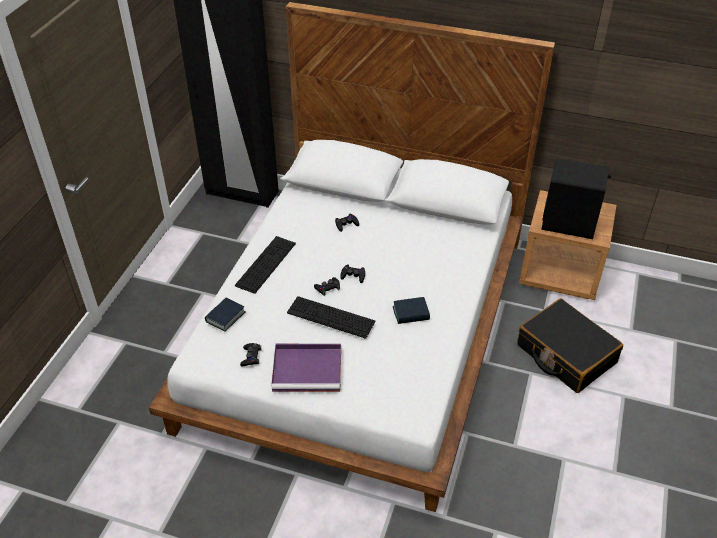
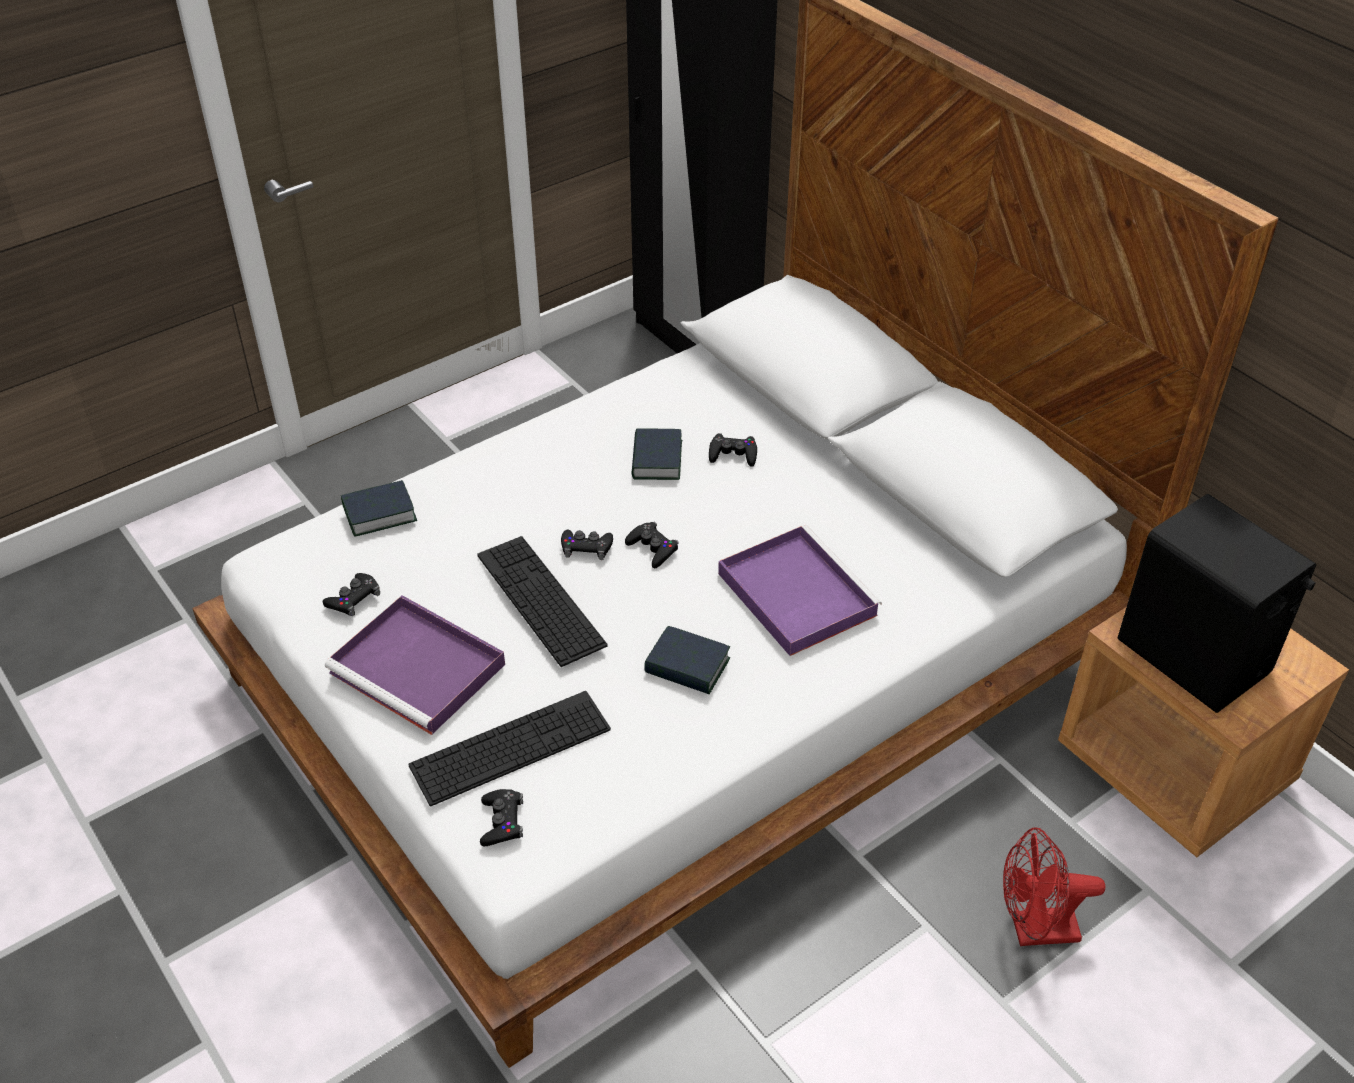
camera: 35 degrees right, 0 degrees up
keyboard [235,236,296,294] -> keyboard moved to [408,691,611,806]
black suitcase [517,299,623,393] -> red fan [1003,827,1105,946]
none -> black game controller [480,789,523,846]
none -> book [632,428,682,480]
none -> purple tray [718,525,882,656]

